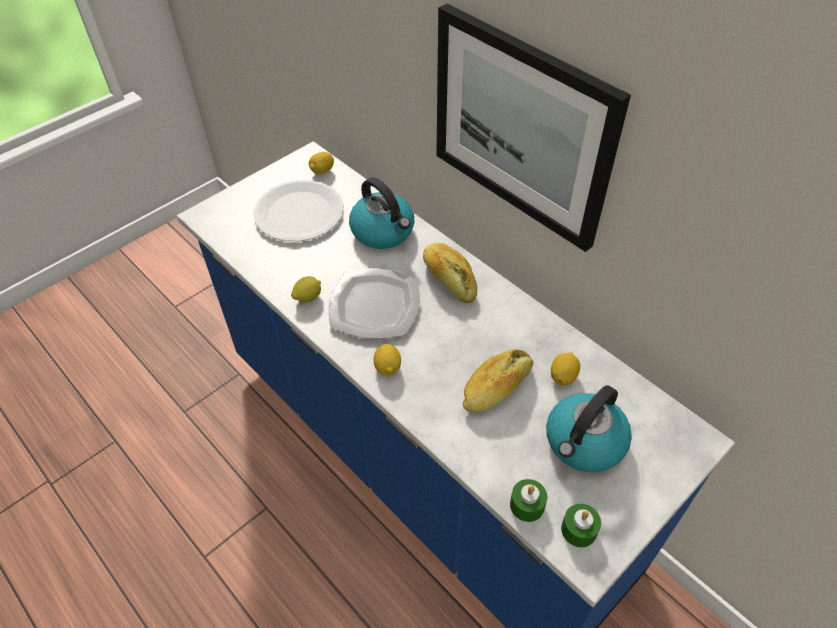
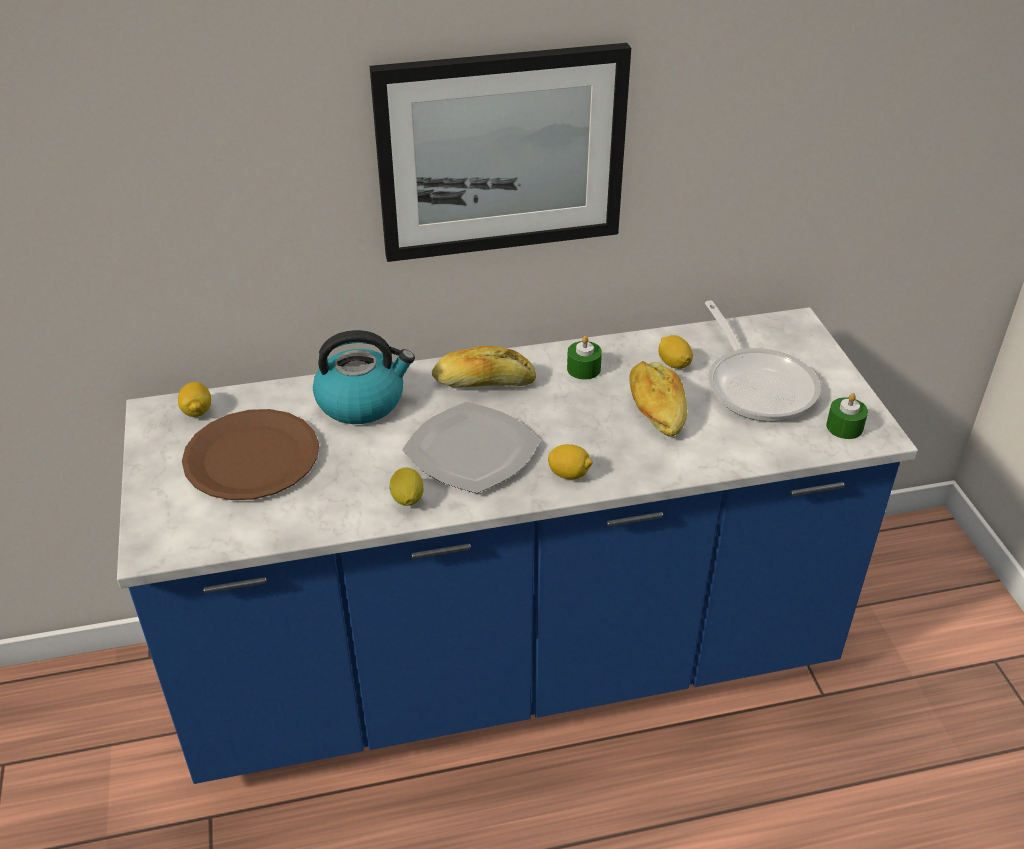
camera: 60 degrees left, 10 degrees down
white plate [253,180,344,242] -> brown plate [182,409,319,500]
green candle [510,479,547,522] -> green candle moved to [567,336,602,380]
kettle [546,385,632,472] -> frying pan [705,300,821,422]

